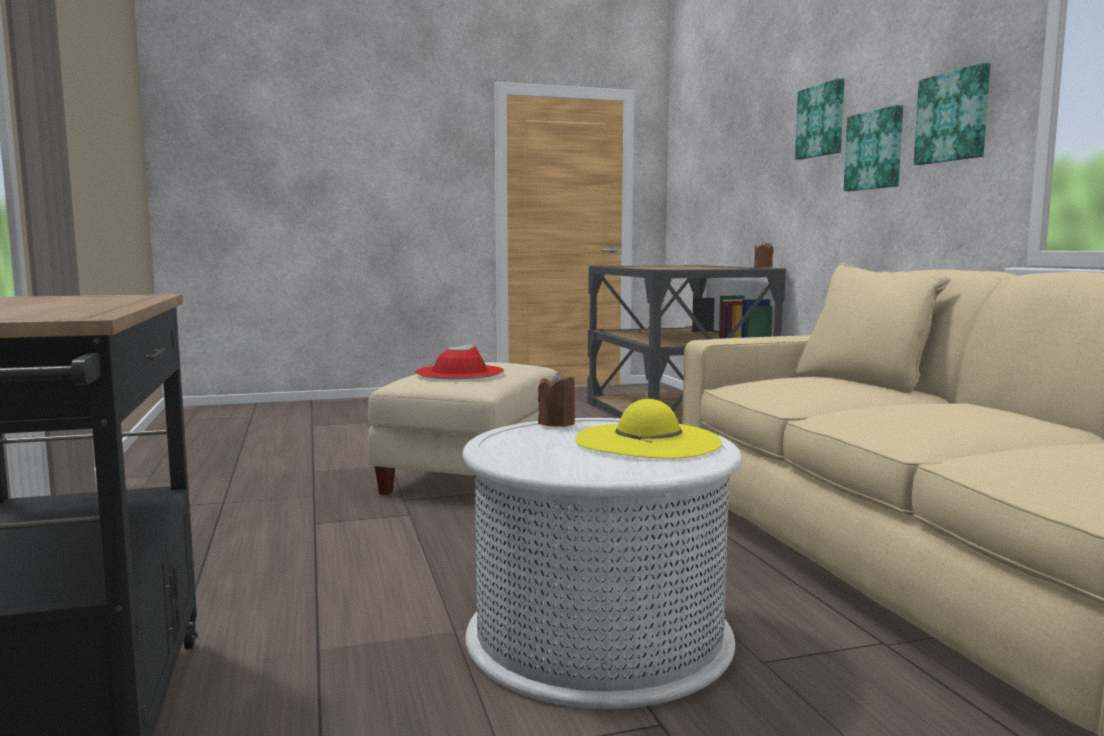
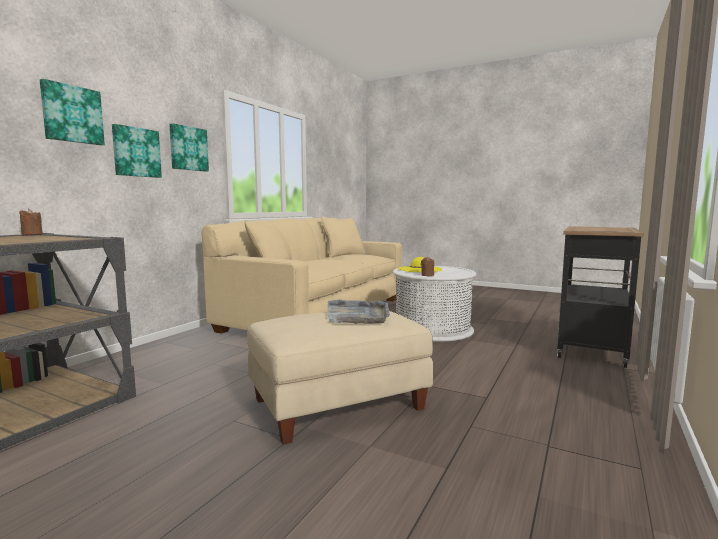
camera: 135 degrees left, 0 degrees up
red hat [415,344,504,379] -> grey tray [328,300,390,324]

